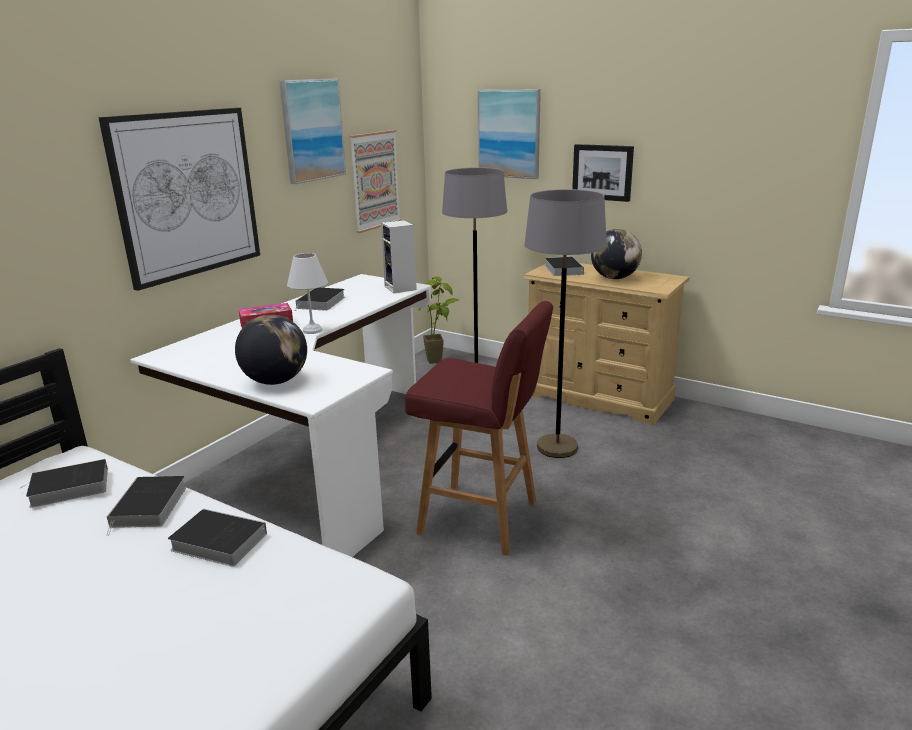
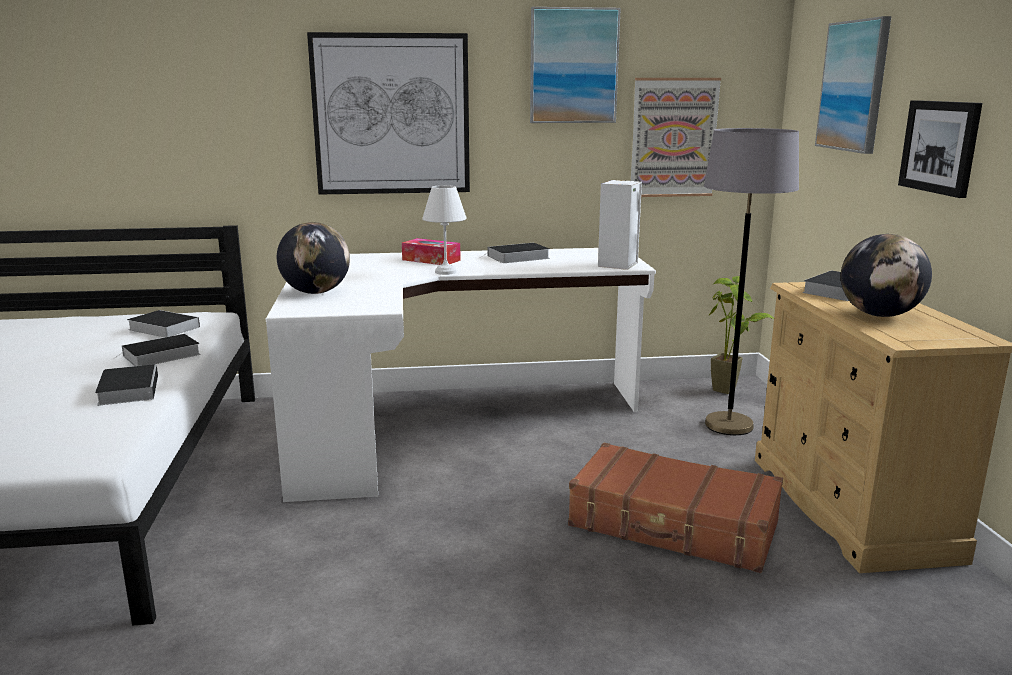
camera: 50 degrees right, 5 degrees down
red stool [405,301,553,556] -> none
grey floor lamp [524,189,607,458] -> brown suitcase [568,443,783,573]

